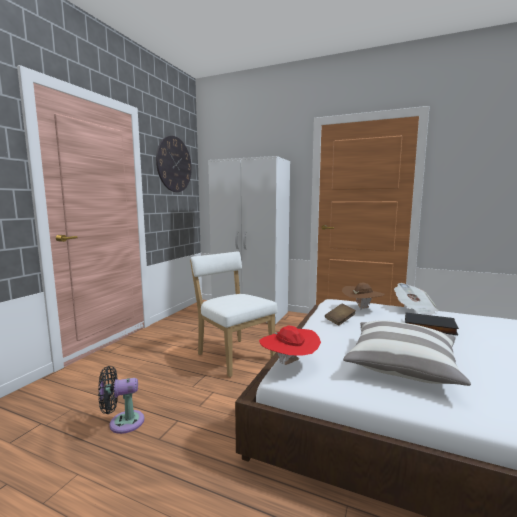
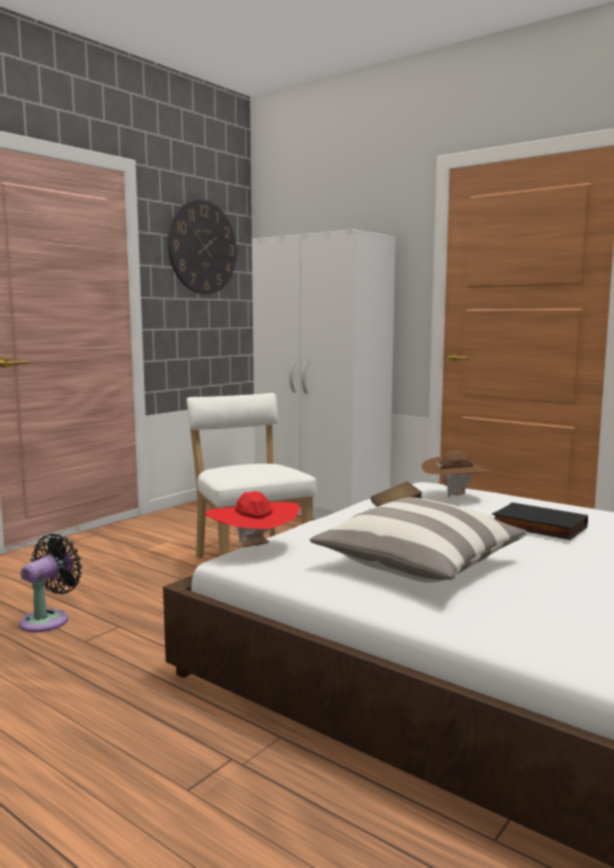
camera: 15 degrees right, 0 degrees up
black fan [98,366,144,434] -> black fan turned 120 degrees clockwise [19,534,82,633]
newspaper [394,283,438,315] -> none

